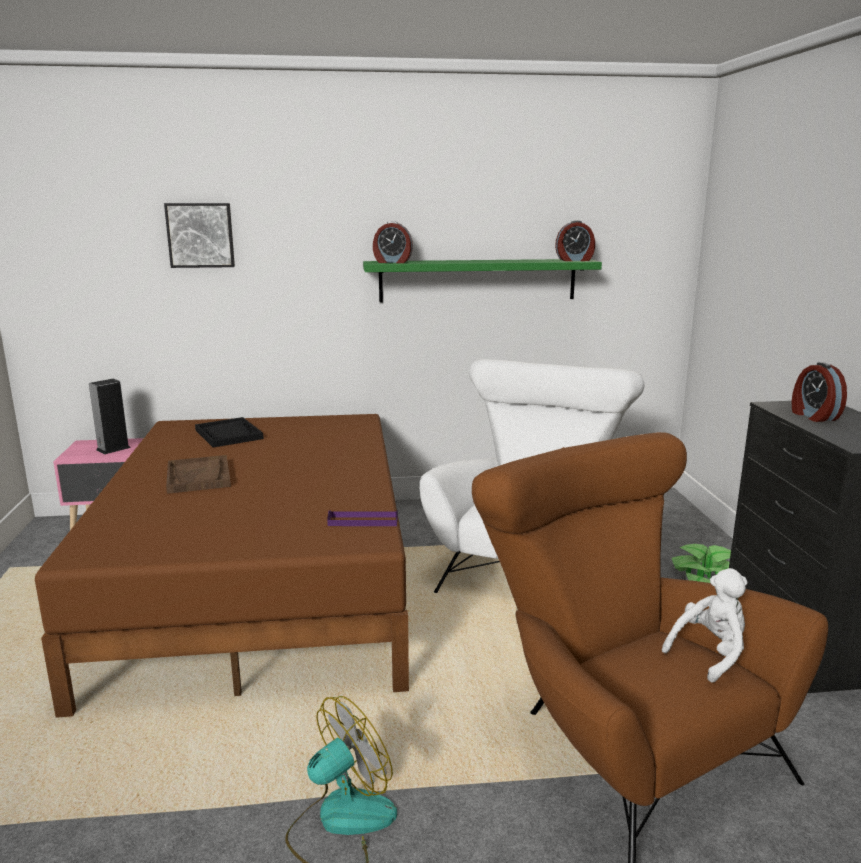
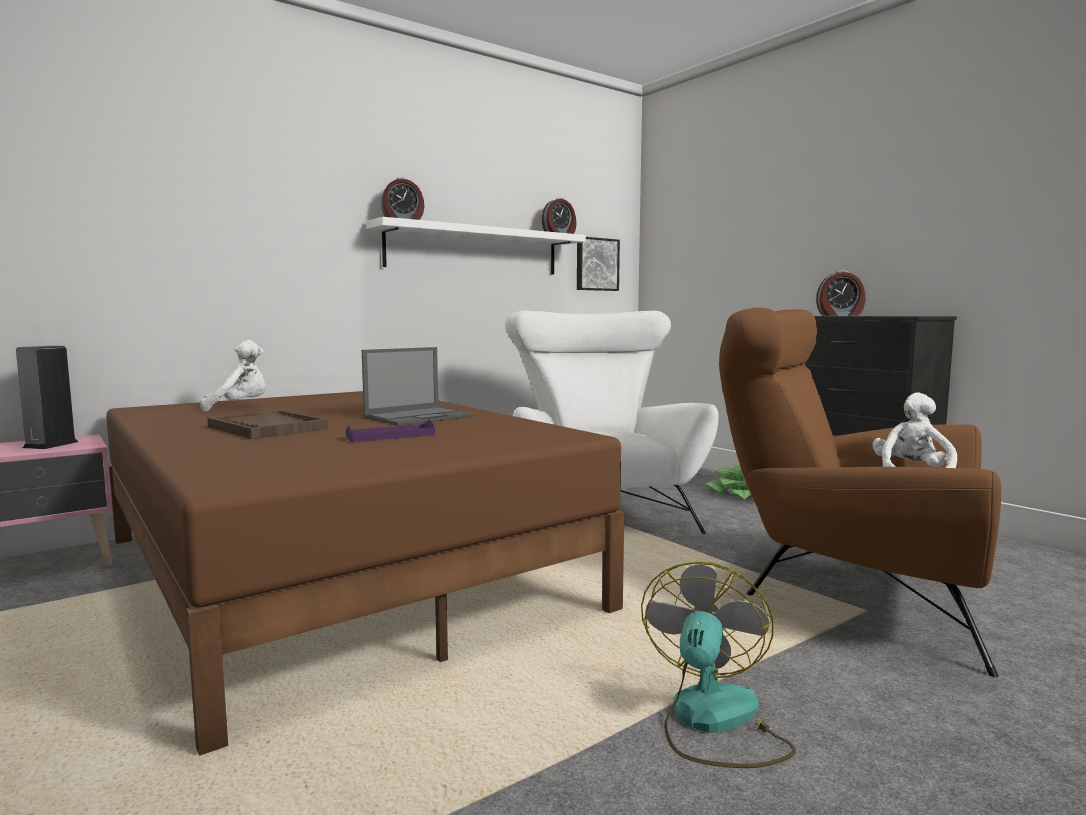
camera: 30 degrees left, 10 degrees down
picture [164,203,235,268] -> picture moved to [577,237,620,291]
black tray [195,417,264,448] -> white plush toy [200,340,266,412]
purple tray [327,510,398,526] -> purple tray moved to [346,419,435,442]
green shelf [363,259,602,302] -> white shelf [366,217,586,275]
alarm clock [792,362,847,422] -> alarm clock turned 45 degrees counterclockwise [816,271,865,316]
none -> laptop [362,347,473,426]

